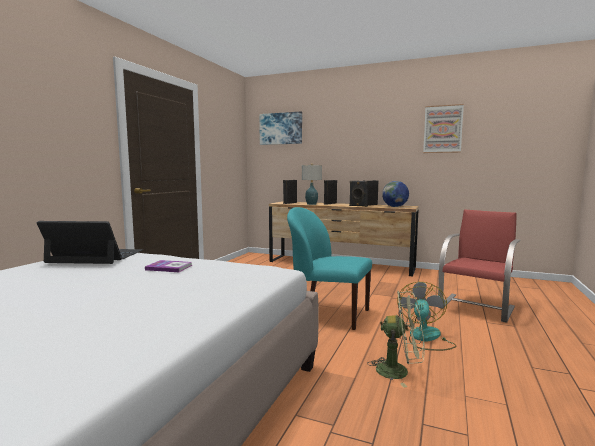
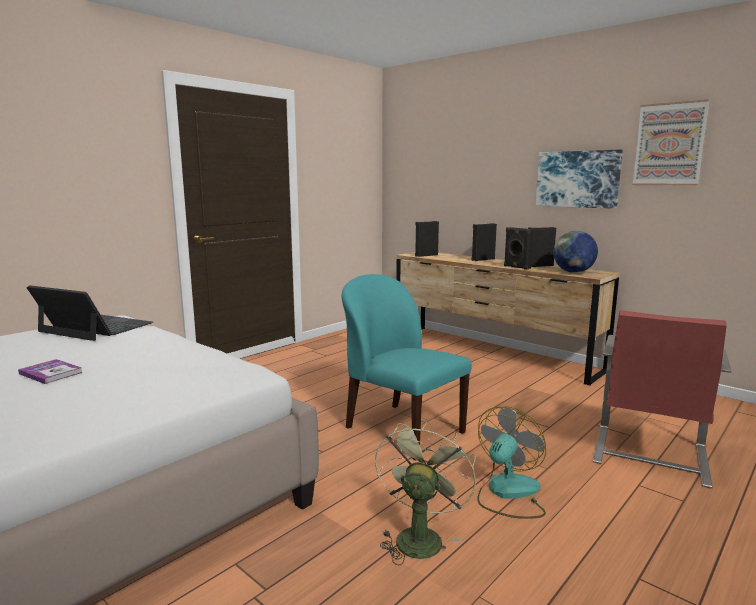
camera: 20 degrees right, 5 degrees up
book [145,260,192,272] -> book moved to [18,359,83,384]
picture [259,111,302,145] -> picture moved to [535,150,623,209]
table lamp [302,164,322,205] -> none
green fan [367,291,424,388] -> green fan turned 105 degrees counterclockwise [375,419,476,565]
red chair [438,209,521,323] -> red chair turned 150 degrees clockwise [593,310,732,489]

